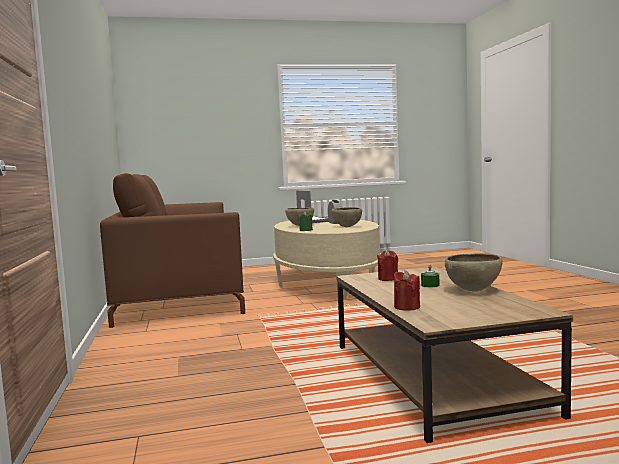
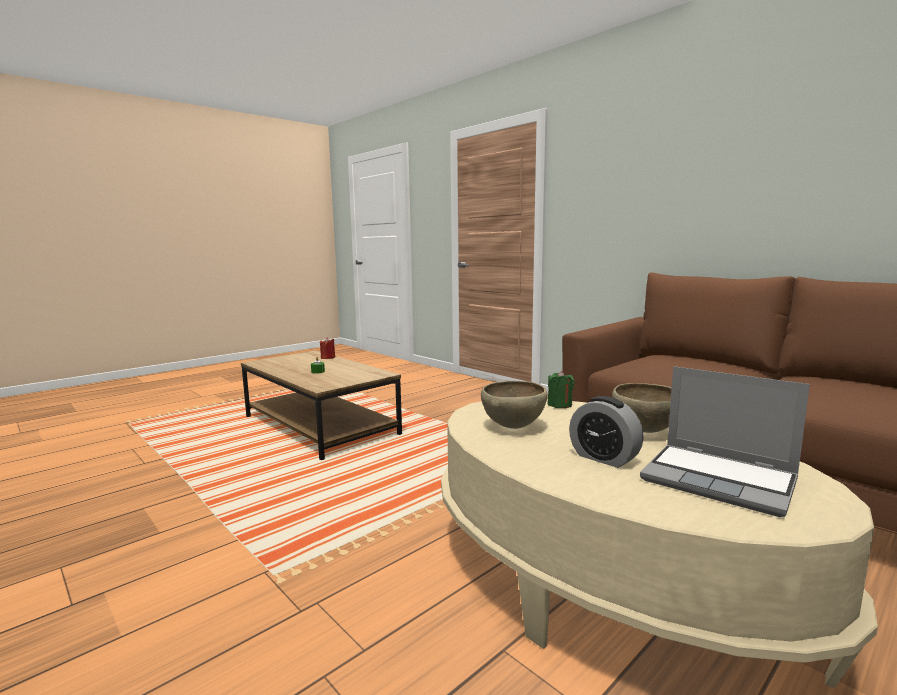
camera: 150 degrees right, 5 degrees up
red candle [377,249,398,281] -> none
brown bowl [445,254,503,291] -> none

